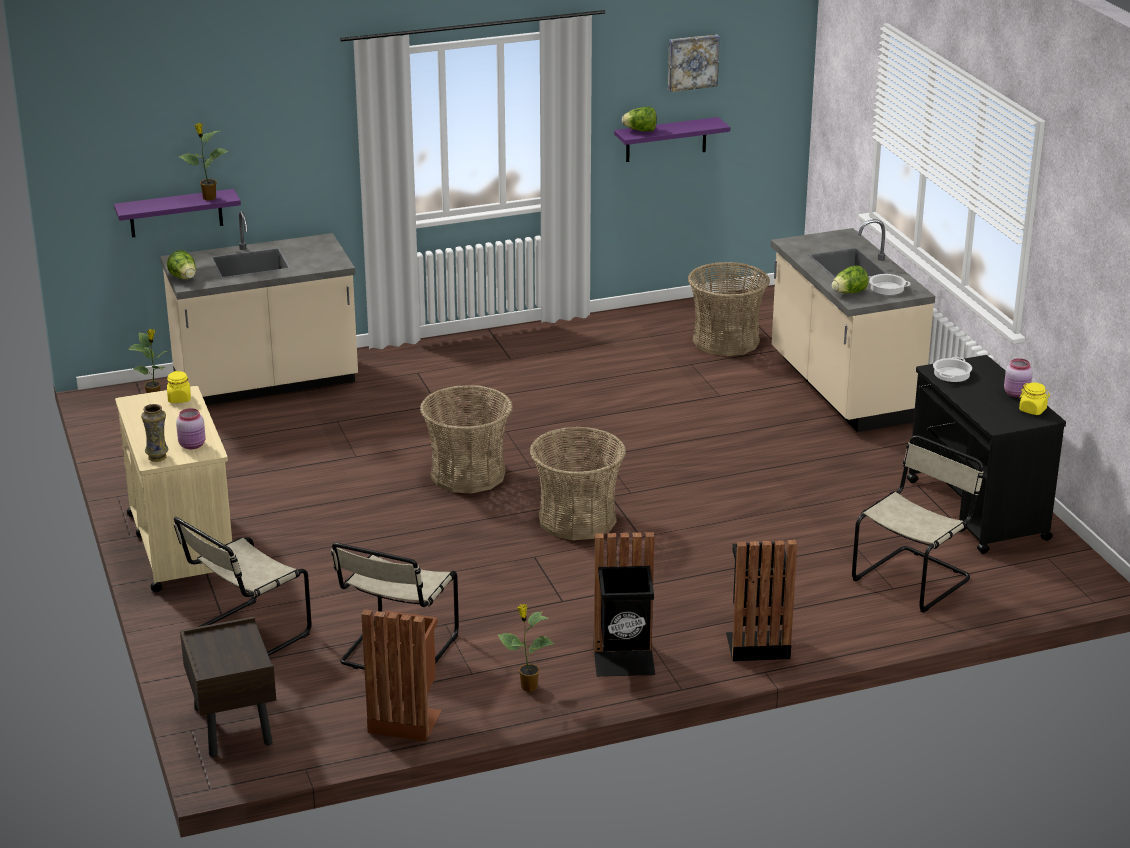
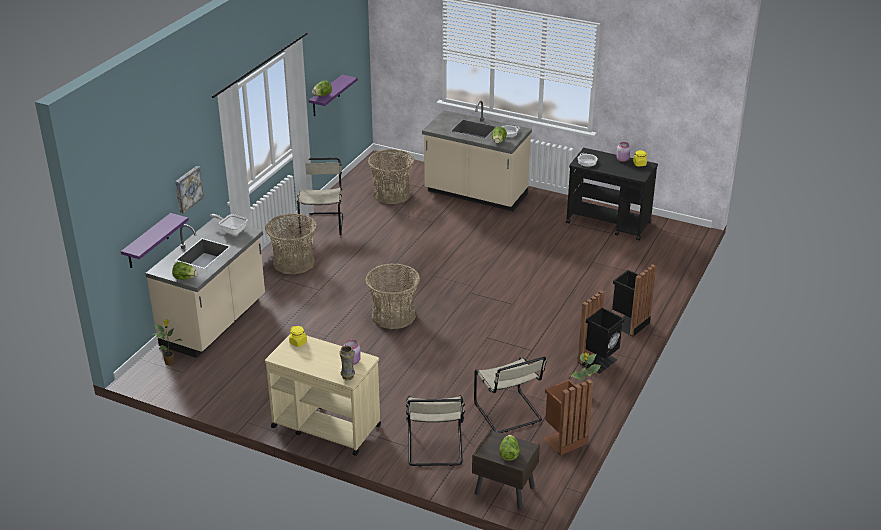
camera: 45 degrees left, 5 degrees up
potted plant [178,123,229,200] -> none
basket [529,426,626,540] -> basket moved to [265,213,317,274]
picture [668,34,720,92] -> picture moved to [175,166,204,214]
beige chair [852,435,984,613] -> beige chair moved to [297,158,343,235]
none -> frying pan [210,214,248,235]
none -> lettuce [499,435,520,461]

